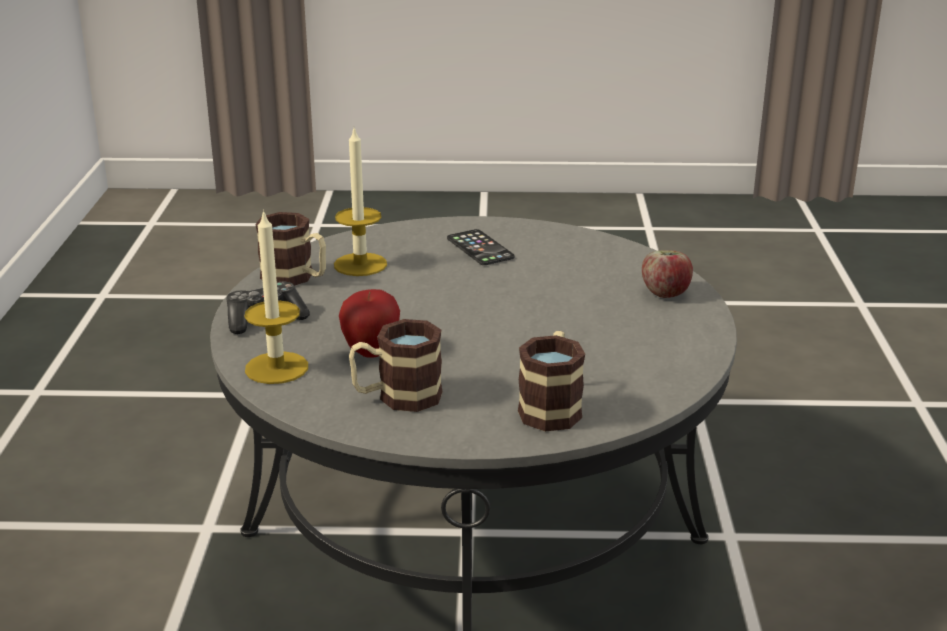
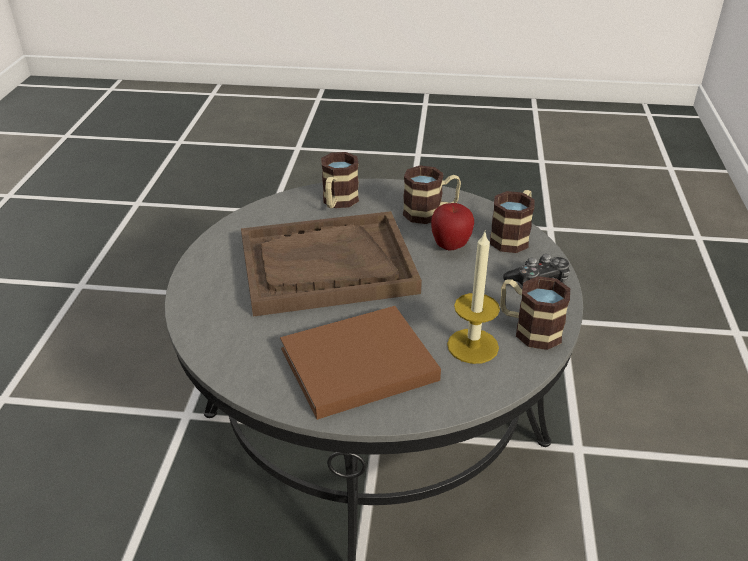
camera: 175 degrees left, 10 degrees up
candle [245,209,308,384] -> mug [490,190,535,253]
phone [447,229,515,265] -> brown book [280,306,441,420]
apple [642,250,693,298] -> none
none -> brown tray [241,211,422,317]

